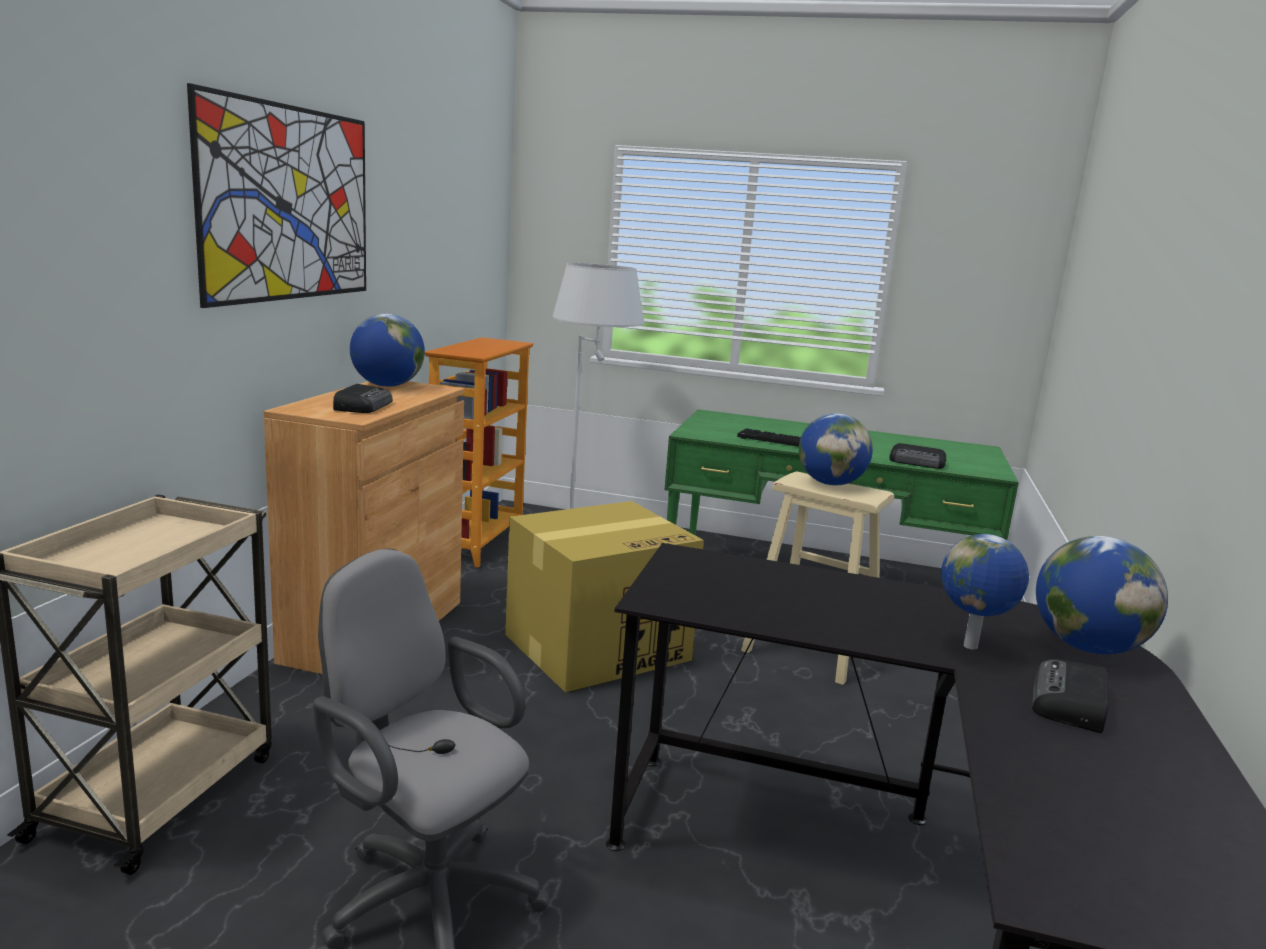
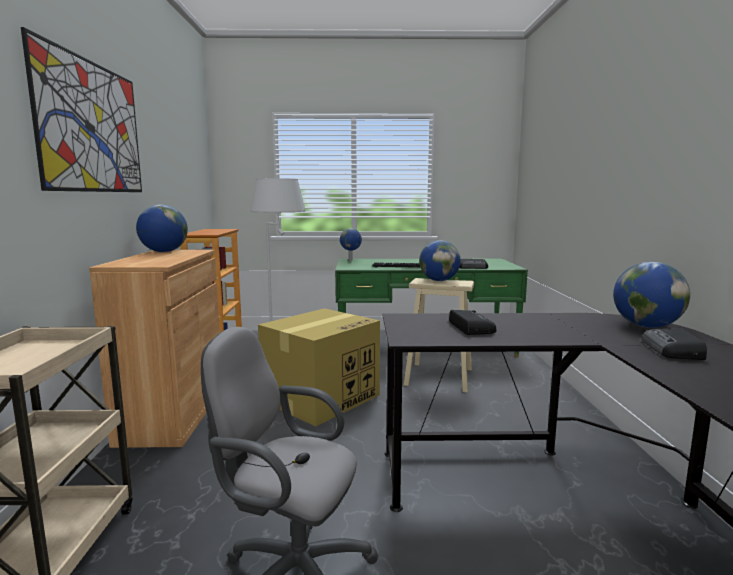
camera: 15 degrees left, 5 degrees down
radio [333,384,393,413] -> radio moved to [449,310,496,335]
globe [941,534,1029,650] -> globe moved to [340,228,362,261]

